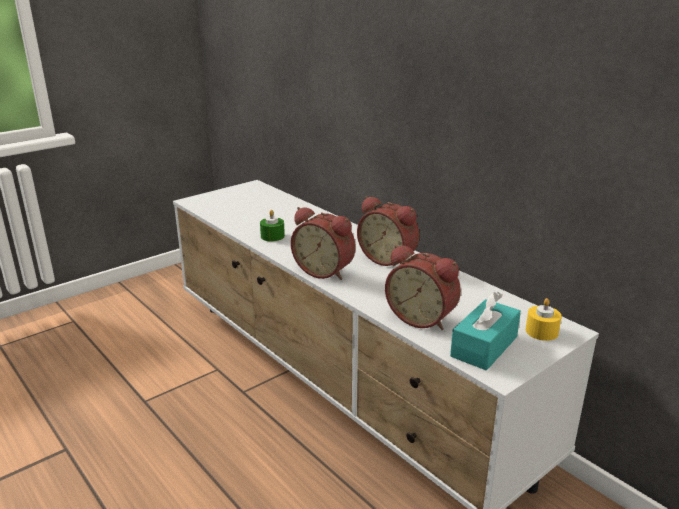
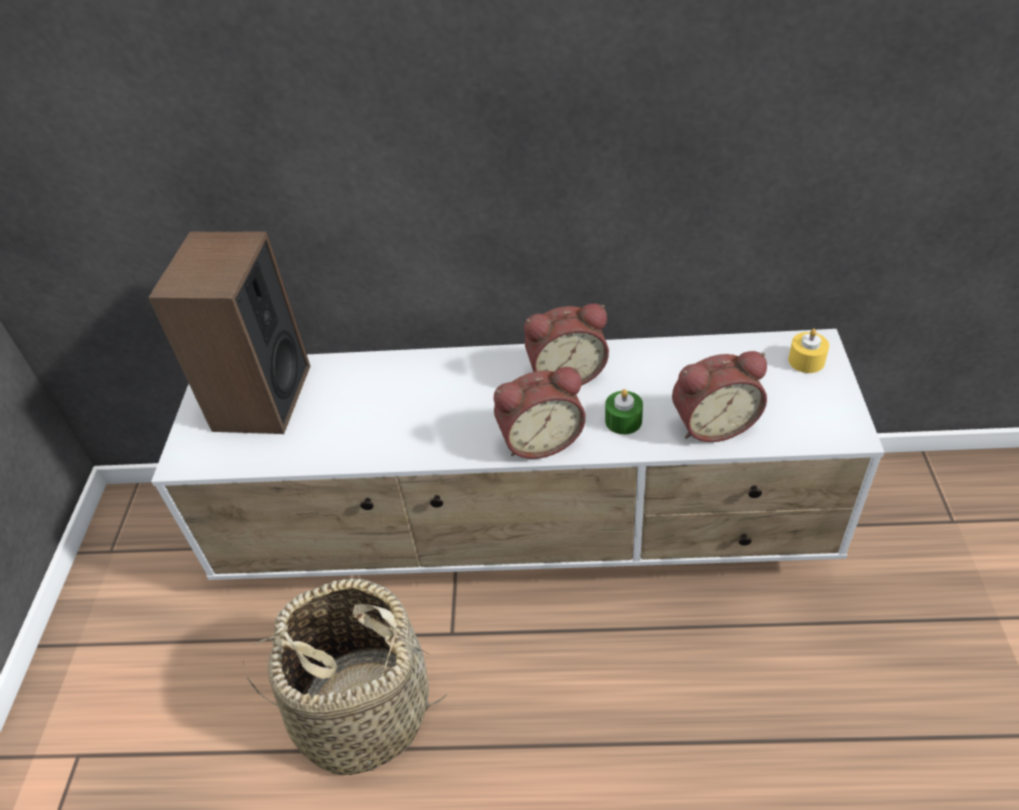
camera: 45 degrees left, 20 degrees up
green candle [260,210,285,242] -> green candle moved to [605,389,643,435]
turquoise tissue box [450,291,521,370] -> none
none -> speaker [148,231,310,434]
none -> basket [243,579,448,775]

